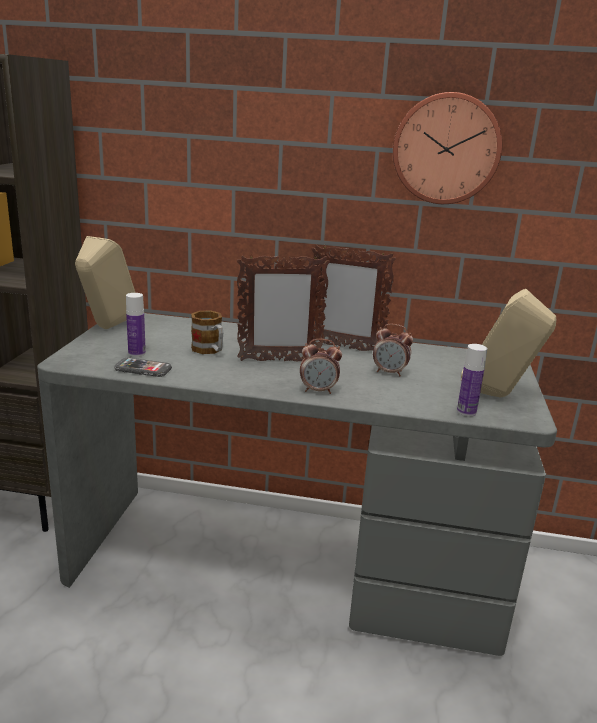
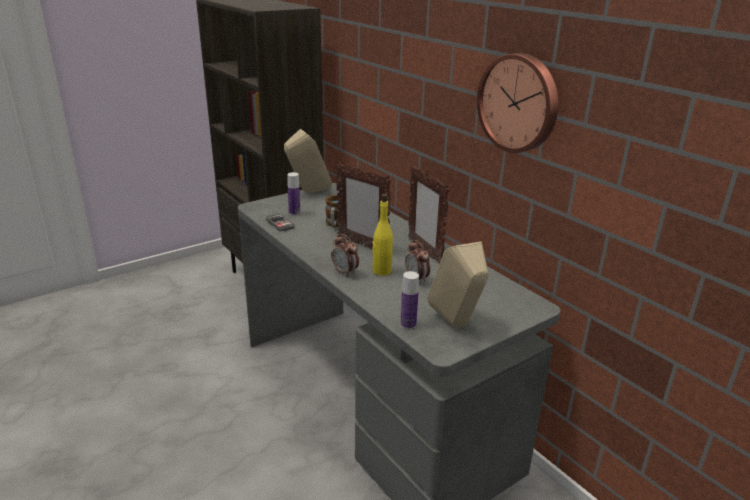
camera: 45 degrees right, 5 degrees up
none -> yellow bottle [372,194,393,276]

